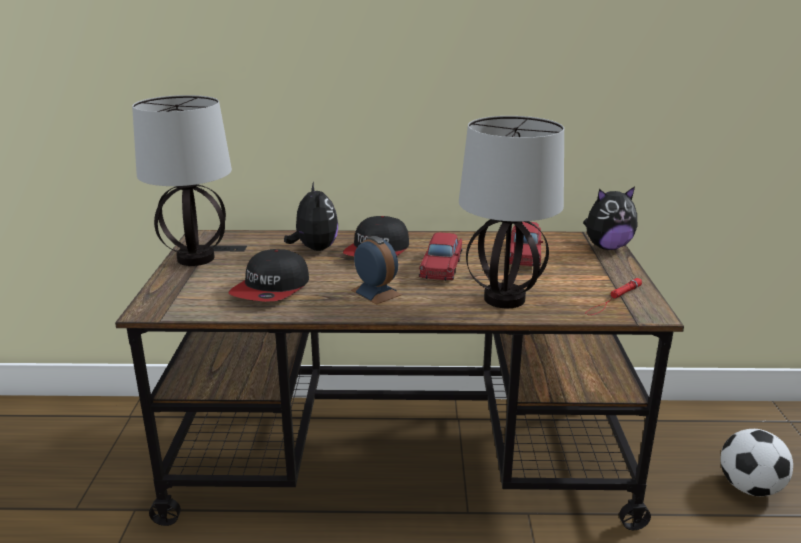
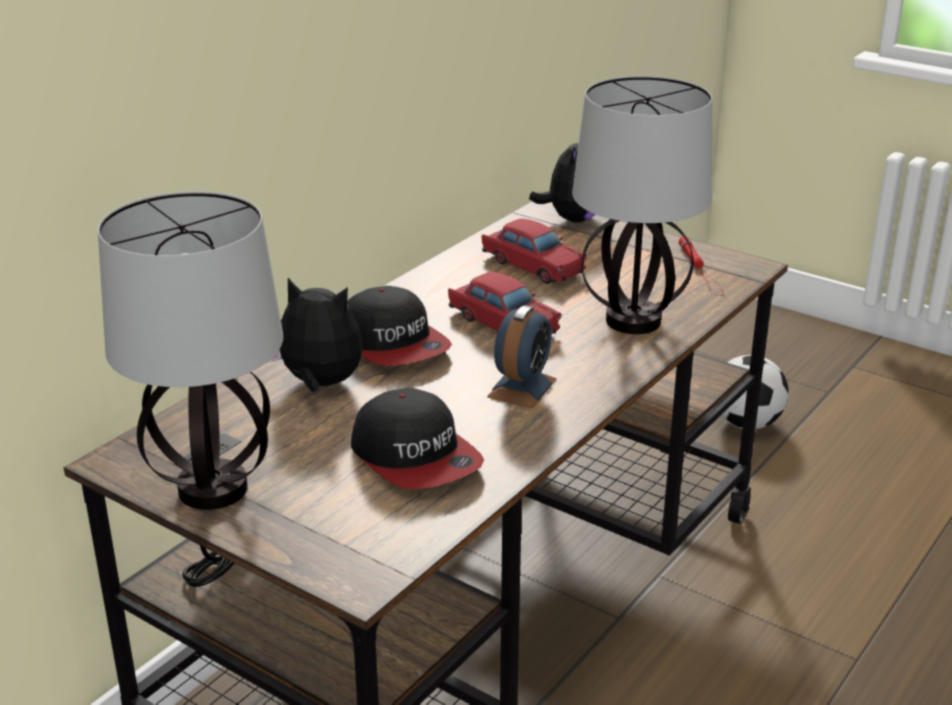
camera: 55 degrees left, 5 degrees up
alarm clock [351,236,402,305] -> alarm clock turned 120 degrees clockwise [487,305,556,408]

